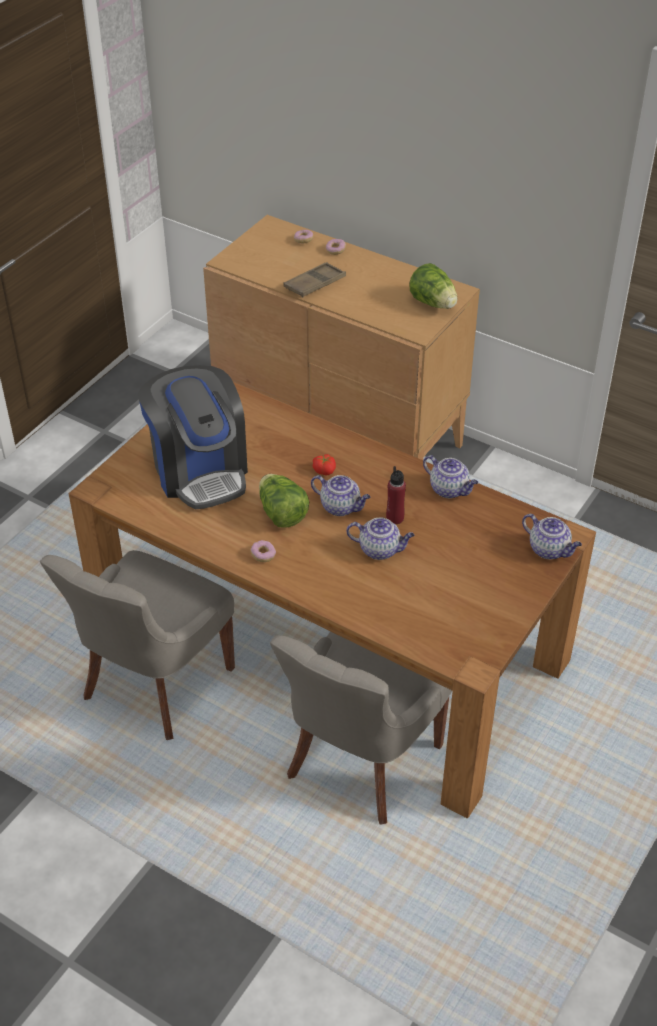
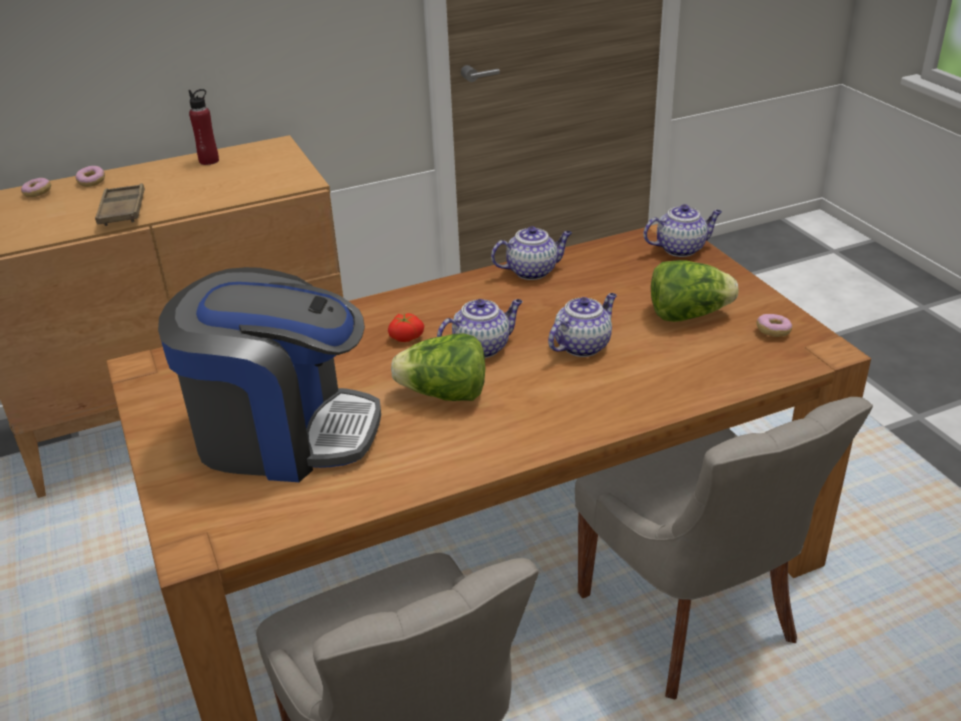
camera: 55 degrees left, 10 degrees down
donut [250,540,276,562] -> donut moved to [757,314,792,337]
red bottle [386,466,406,524] -> red bottle moved to [188,89,219,165]
lettuce [410,263,457,309] -> lettuce moved to [651,260,738,322]

